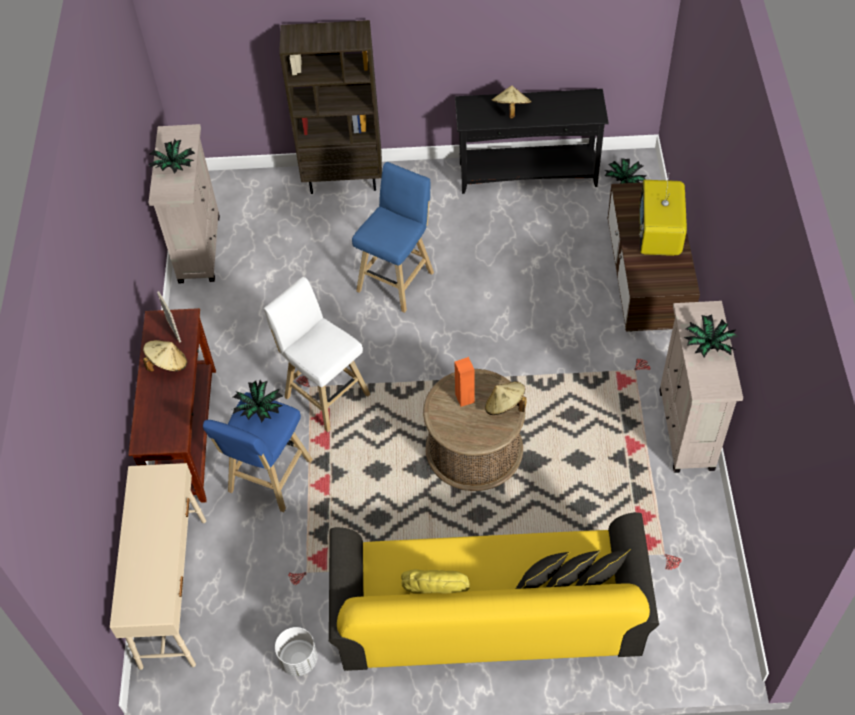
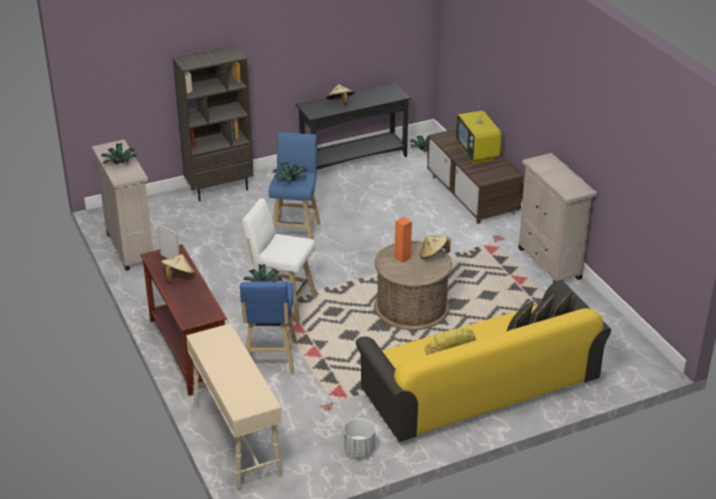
camera: 25 degrees left, 20 degrees down
potted plant [684,314,739,358] -> potted plant moved to [273,162,307,183]

